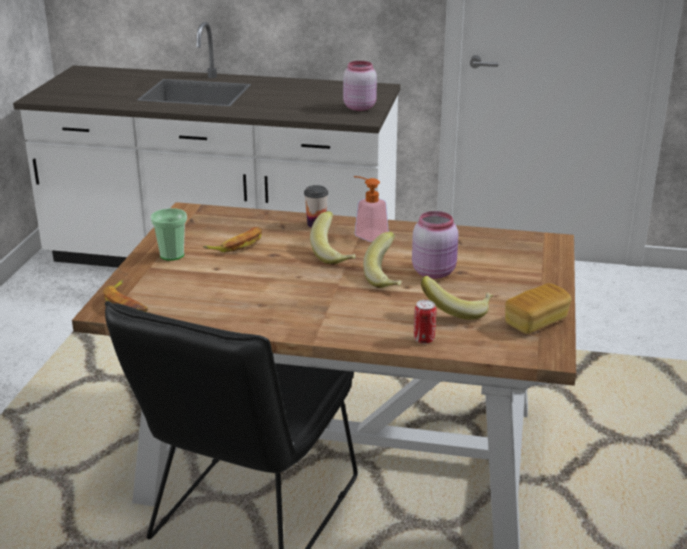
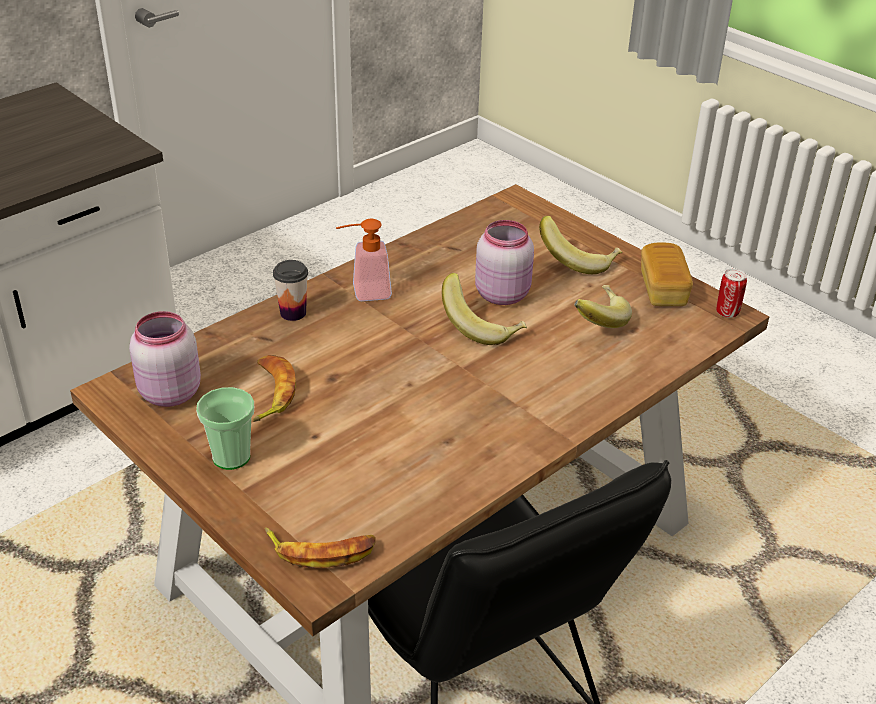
camera: 55 degrees left, 10 degrees up
banana [310,211,356,265] -> banana moved to [539,216,622,274]
pink jar [343,61,377,111] -> pink jar moved to [129,311,201,407]
can [414,300,436,344] -> can moved to [716,269,747,318]

